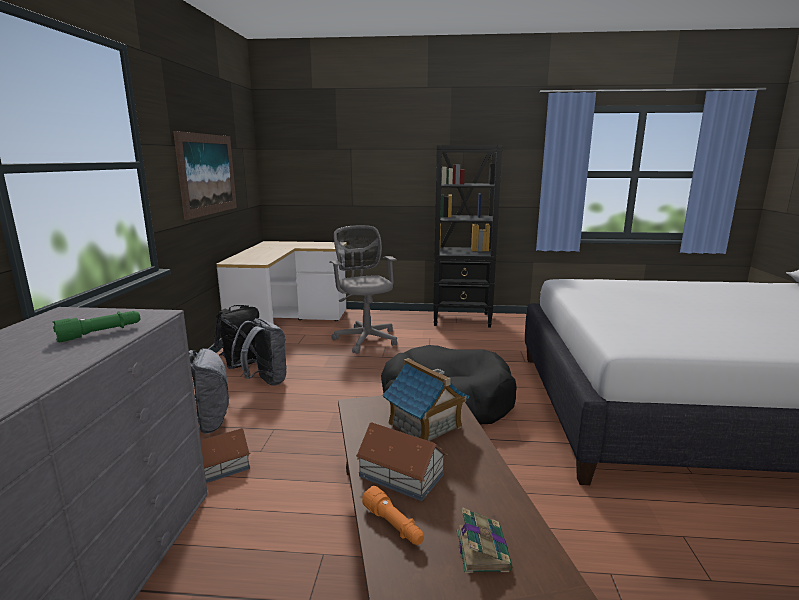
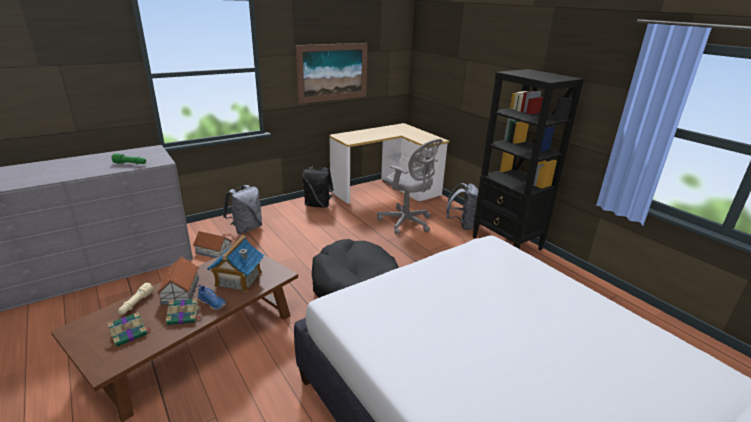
camera: 50 degrees right, 10 degrees up
grey backpack [231,318,286,386] -> grey backpack moved to [446,183,479,230]
grey office chair [329,225,397,354] -> grey office chair turned 105 degrees clockwise [377,139,443,234]
orange flashlight [362,486,424,545] -> beige flashlight [118,283,154,314]
none -> book [166,298,202,325]
none -> blue shoe [197,284,226,310]

